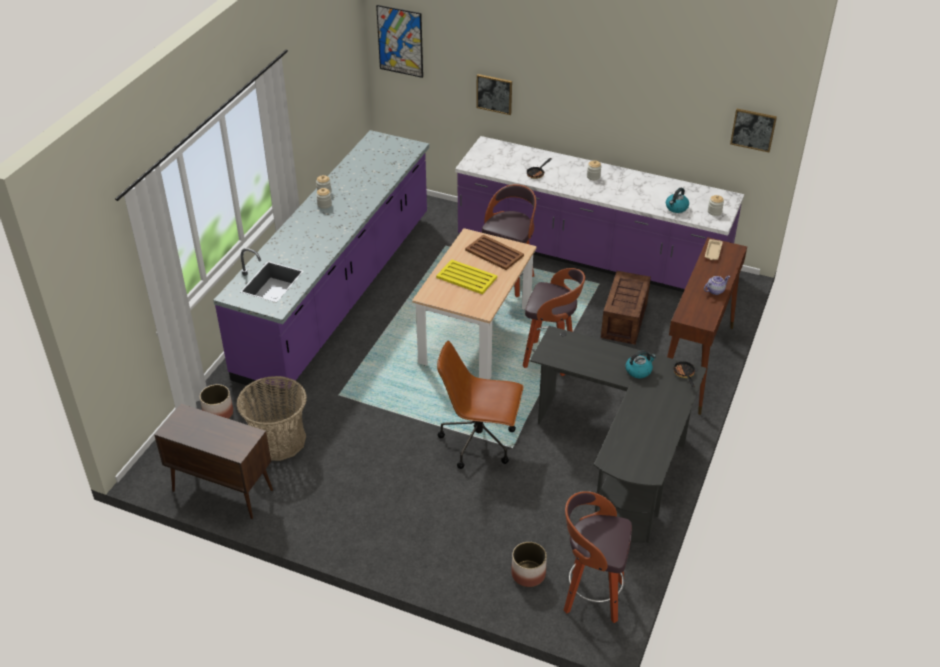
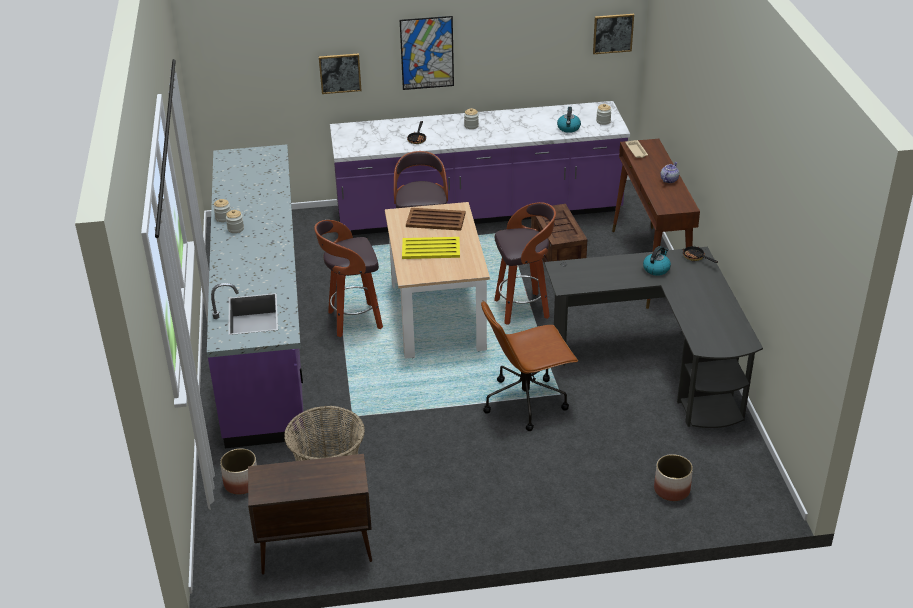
camera: 30 degrees left, 5 degrees down
picture [376,5,423,78] -> picture moved to [400,16,454,90]
stool [564,491,632,623] -> stool moved to [314,220,383,337]

